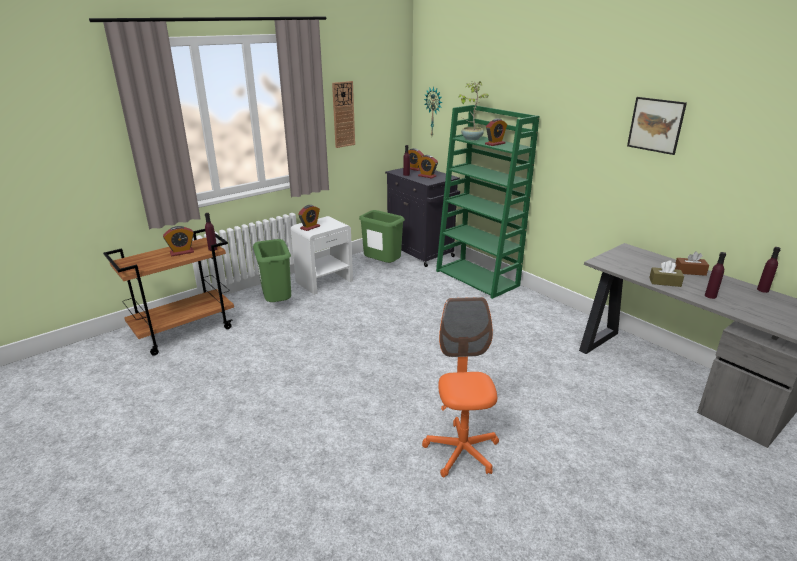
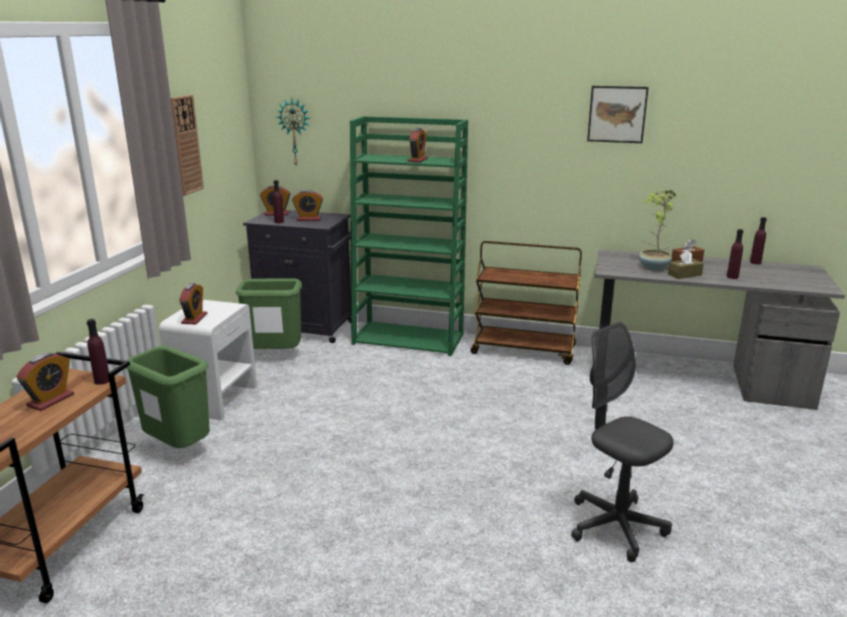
camera: 35 degrees left, 5 degrees down
orange office chair [422,297,499,478] -> grey office chair [571,322,674,562]
potted plant [459,81,489,140] -> potted plant moved to [639,190,676,270]
none -> brown cart [470,241,582,365]

